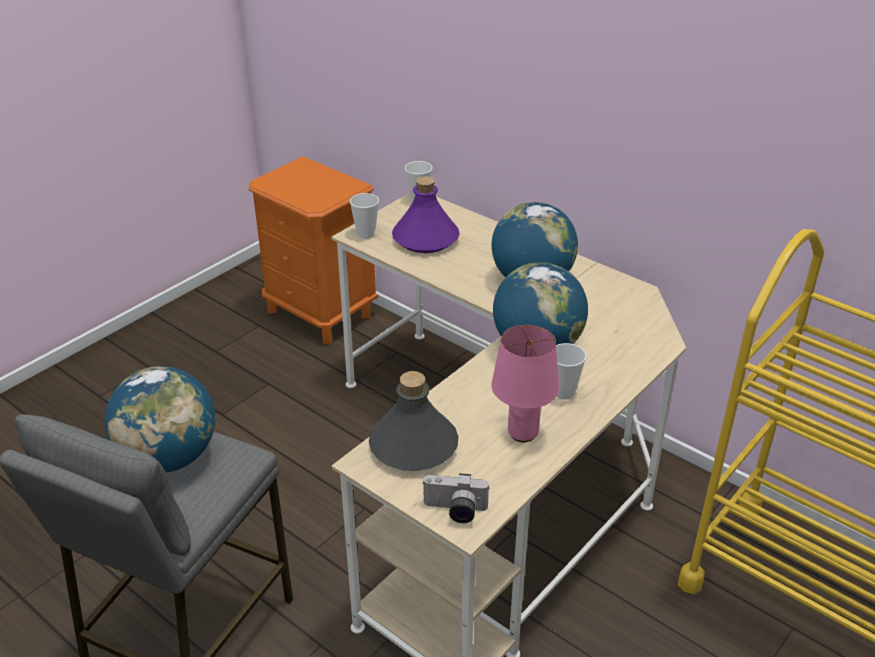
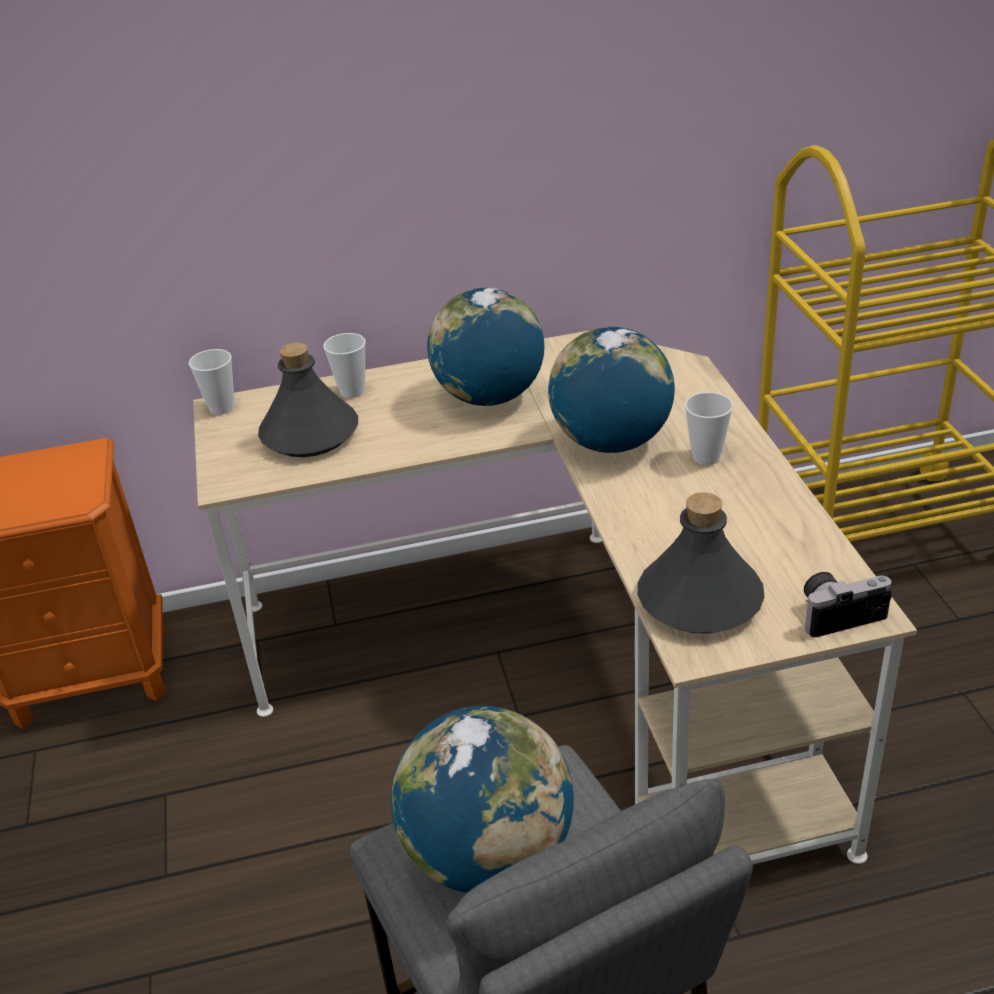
camera: 50 degrees left, 0 degrees up
cup [350,193,379,239] -> cup moved to [323,333,366,398]
purple bottle [392,176,460,253] -> grey bottle [258,343,358,457]
camera [422,473,489,523] -> camera turned 150 degrees counterclockwise [804,572,892,637]
pink table lamp [491,325,559,442] -> none

